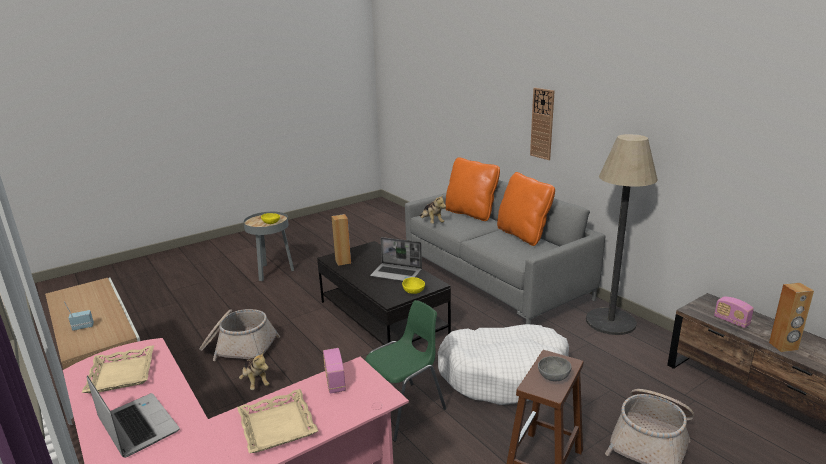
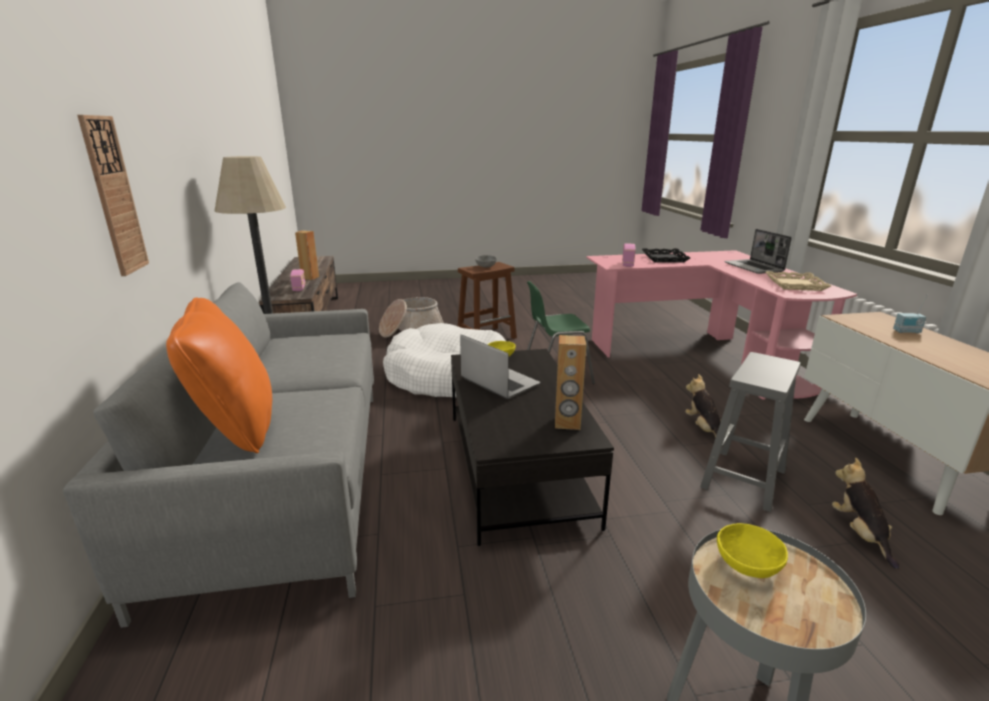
camera: 155 degrees left, 0 degrees up
basket [199,309,280,361] -> grey stool [700,352,801,512]
beige tray [237,389,318,453] -> black tray [642,248,690,263]
plush toy [419,194,446,224] -> plush toy moved to [832,458,899,569]
orange pillow [497,172,555,246] -> none

